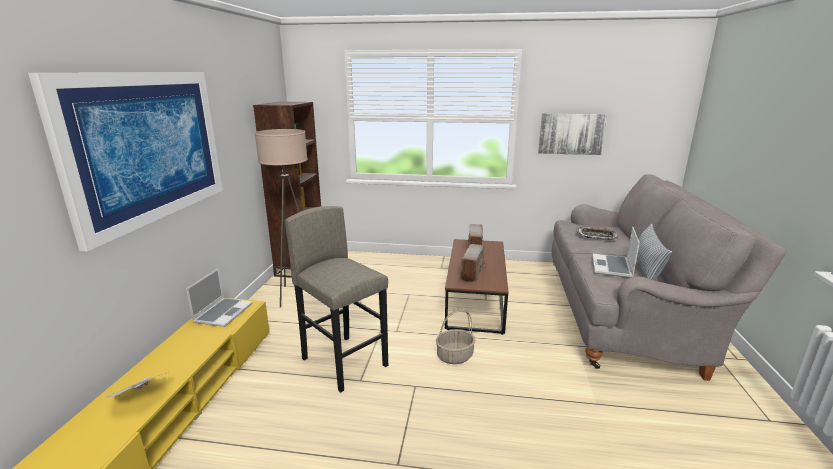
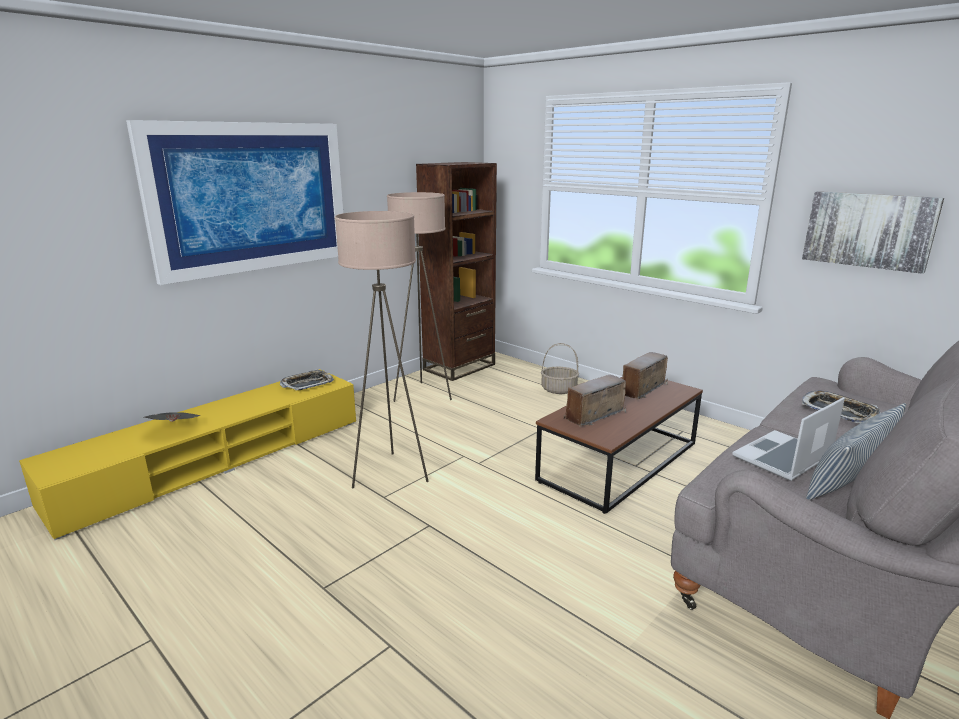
camera: 35 degrees right, 0 degrees up
laptop [186,268,253,327] -> tray [280,370,334,391]
grey stool [285,206,388,392] -> beige floor lamp [335,211,429,488]
basket [436,309,476,364] -> basket moved to [541,343,579,394]

